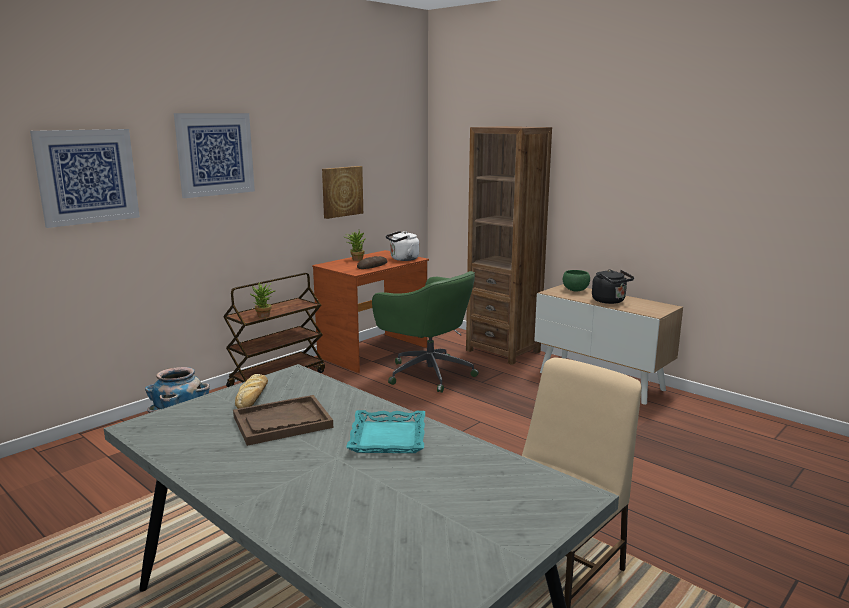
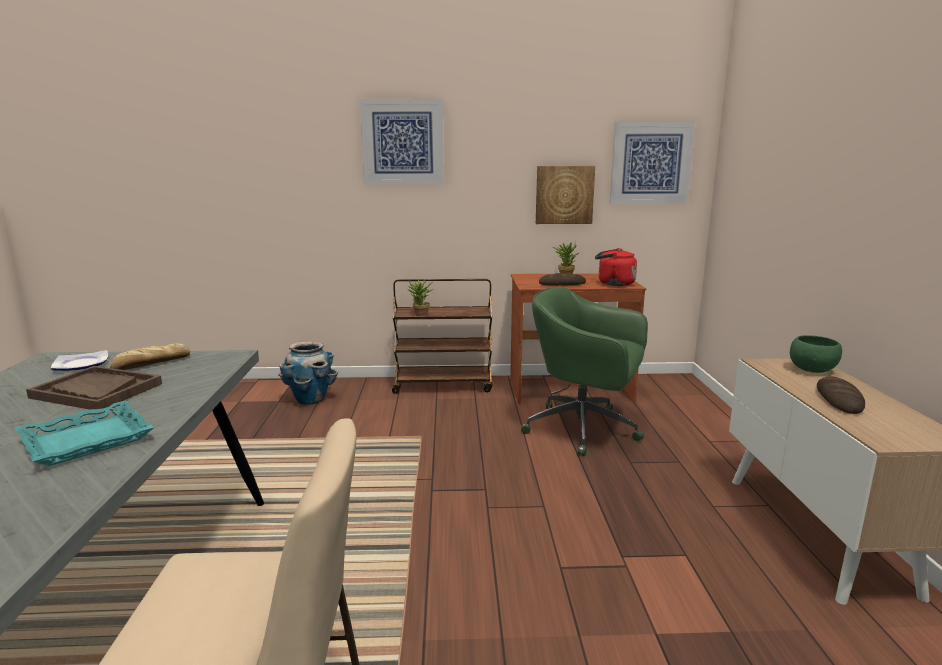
camera: 45 degrees right, 0 degrees up
picture [30,129,140,228] -> picture moved to [610,122,696,204]
green office chair [372,271,479,393] -> green office chair turned 120 degrees clockwise [521,287,648,456]
white kettle [386,231,419,261] -> red kettle [595,248,637,286]
brown bookcase [466,126,552,365] -> none
black kettle [592,269,634,304] -> bread [817,377,865,414]
none -> plate [51,350,108,371]

